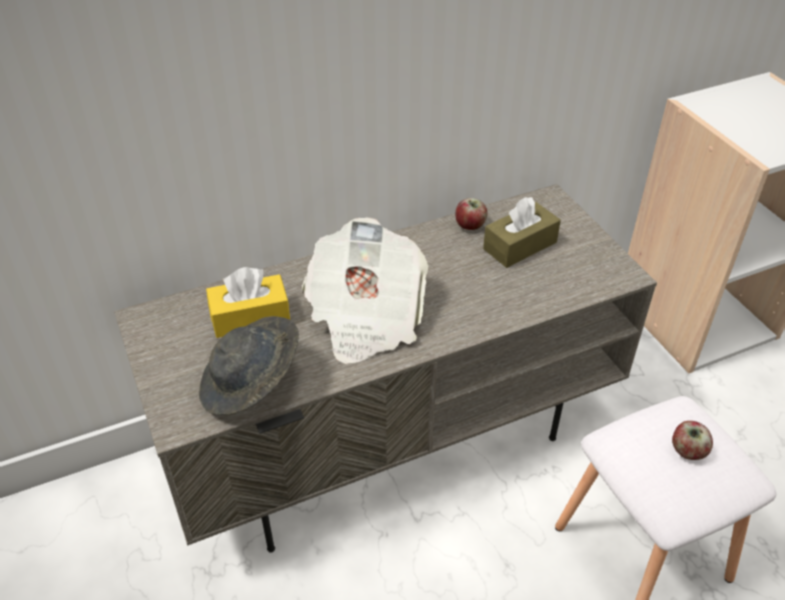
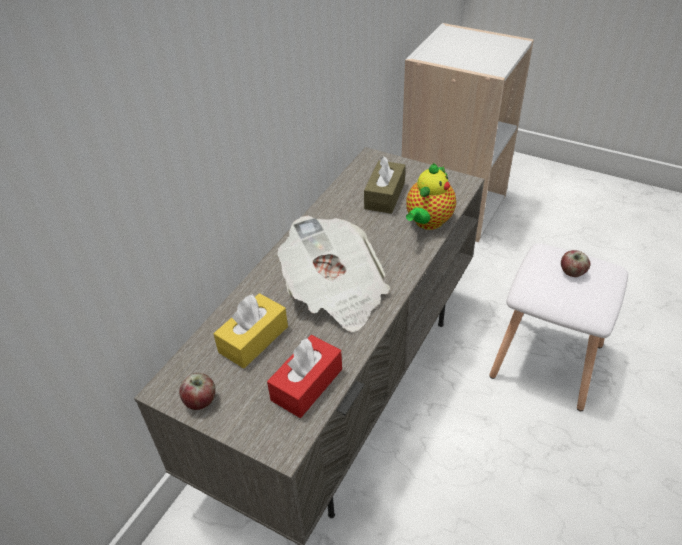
camera: 35 degrees left, 0 degrees up
grey hat [199,316,299,415] -> red tissue box [267,335,342,418]
apple [455,198,487,230] -> apple moved to [179,373,215,410]
none -> teapot [406,163,456,230]

